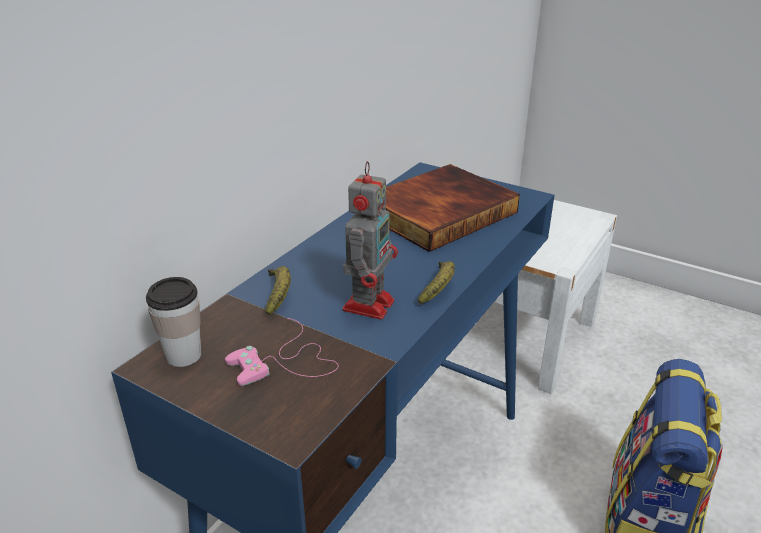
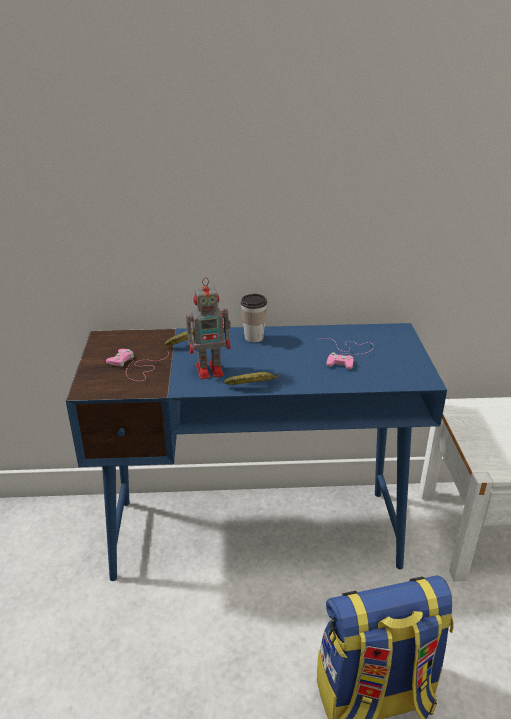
camera: 55 degrees right, 0 degrees up
cup [146,277,201,367] -> cup moved to [240,294,267,343]
book [385,164,520,252] -> pink game controller [319,338,374,369]

